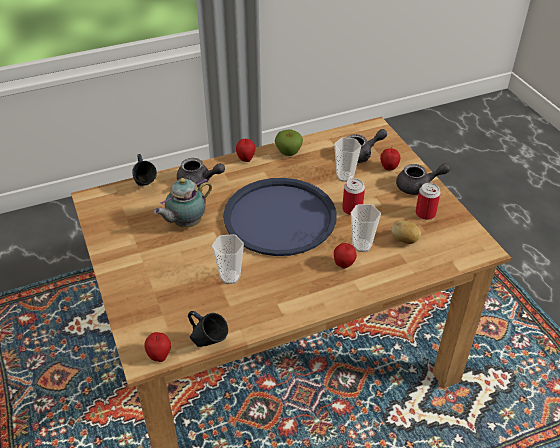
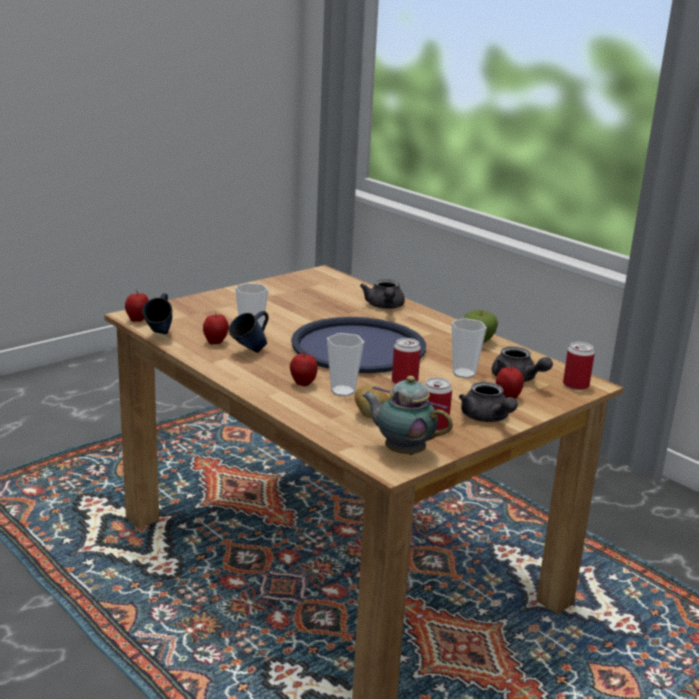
camera: 70 degrees right, 20 degrees down
blue mug [132,154,157,186] -> blue mug moved to [229,311,269,353]
teapot [154,178,212,228] -> teapot moved to [362,376,453,455]
apple [236,139,255,162] -> apple moved to [203,311,229,344]
none -> can [563,342,595,390]

